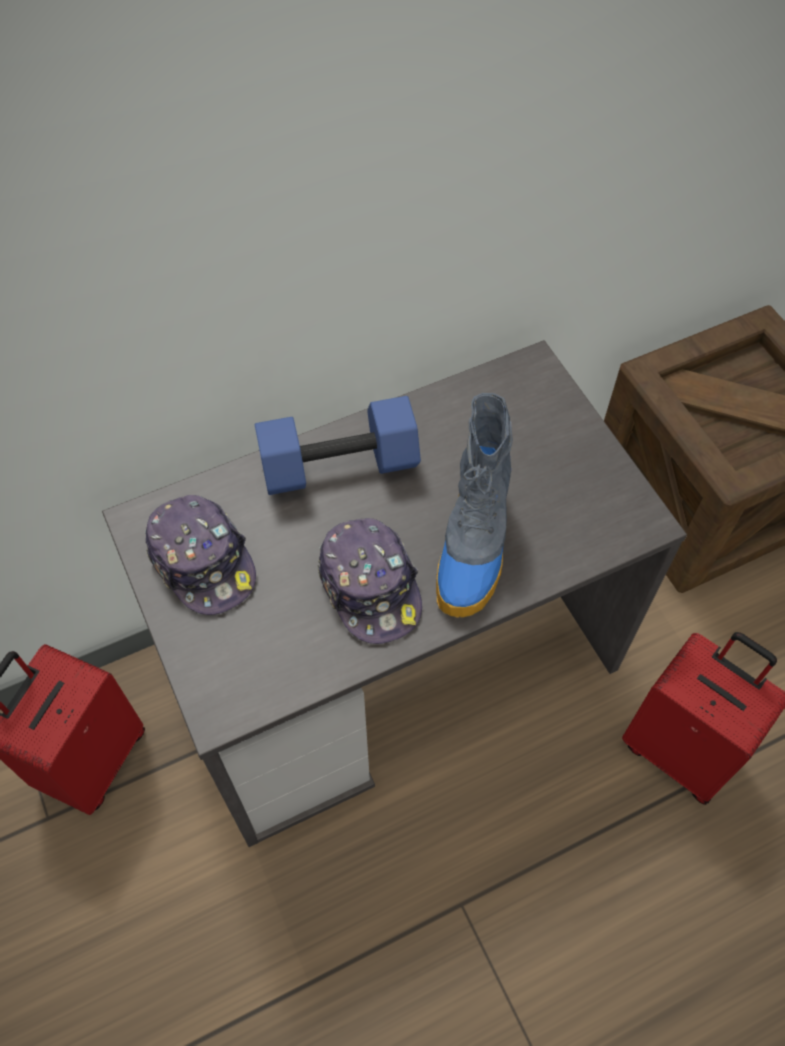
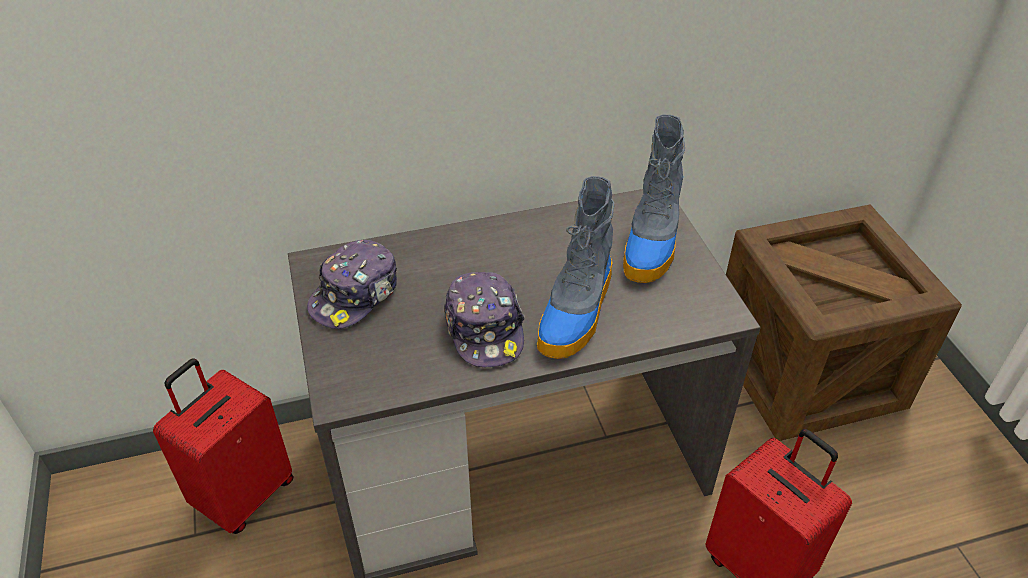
camera: 10 degrees right, 15 degrees down
cap [145,495,256,615] -> cap turned 60 degrees clockwise [307,240,397,329]
blue dumbbell [254,396,421,495] -> none
none -> boot [623,115,685,283]

